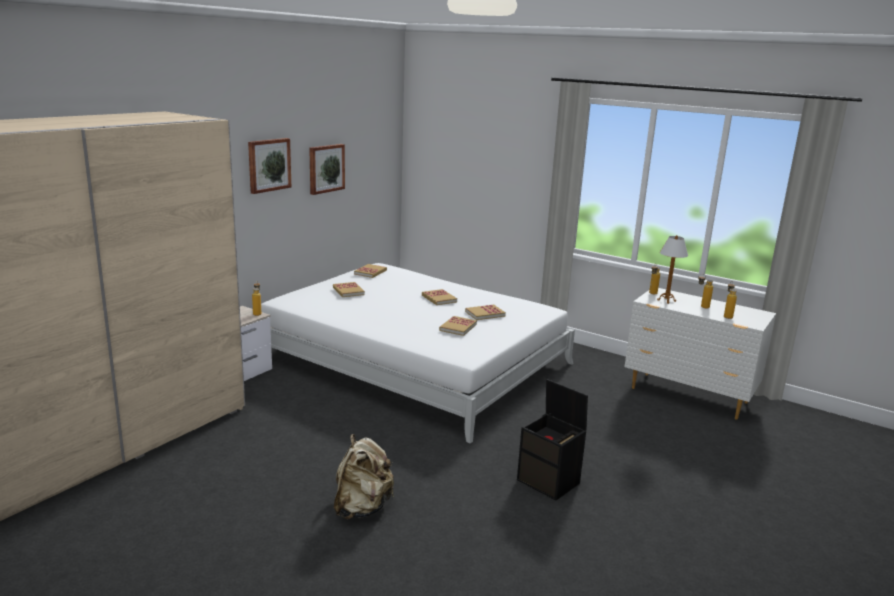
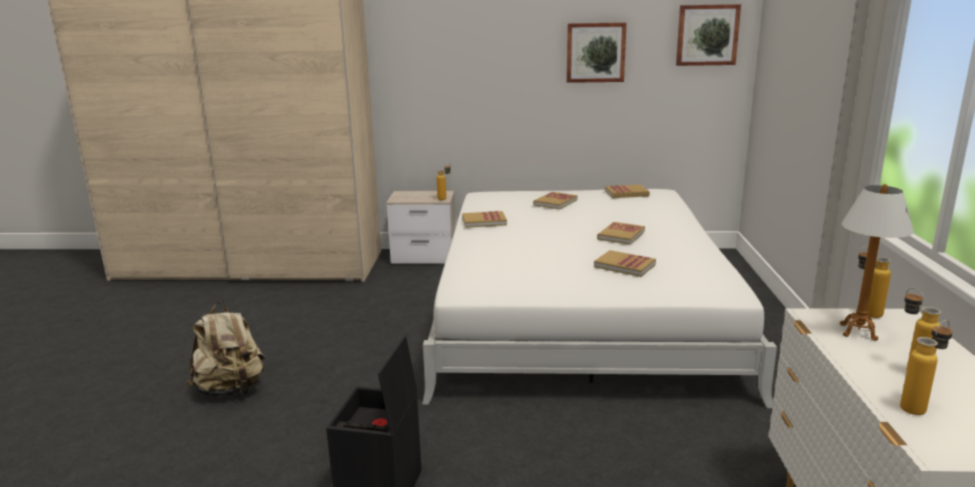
camera: 60 degrees right, 0 degrees up
picture [248,138,291,194] -> picture moved to [676,4,741,66]
book [439,316,477,336] -> book moved to [462,211,507,228]

